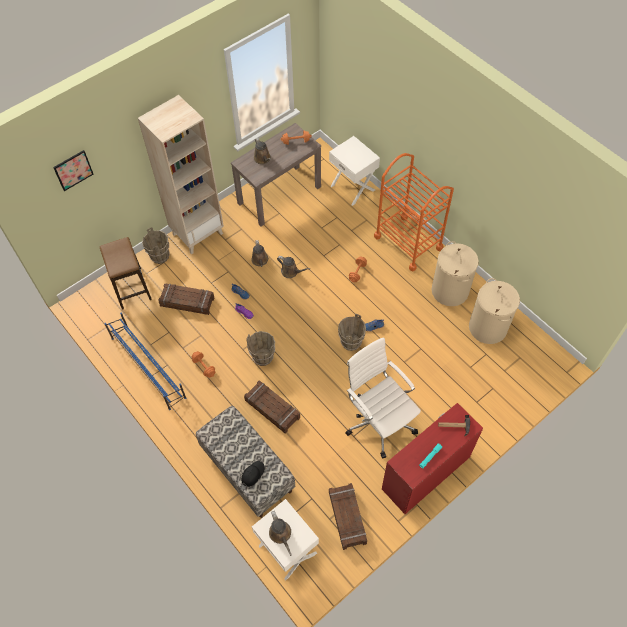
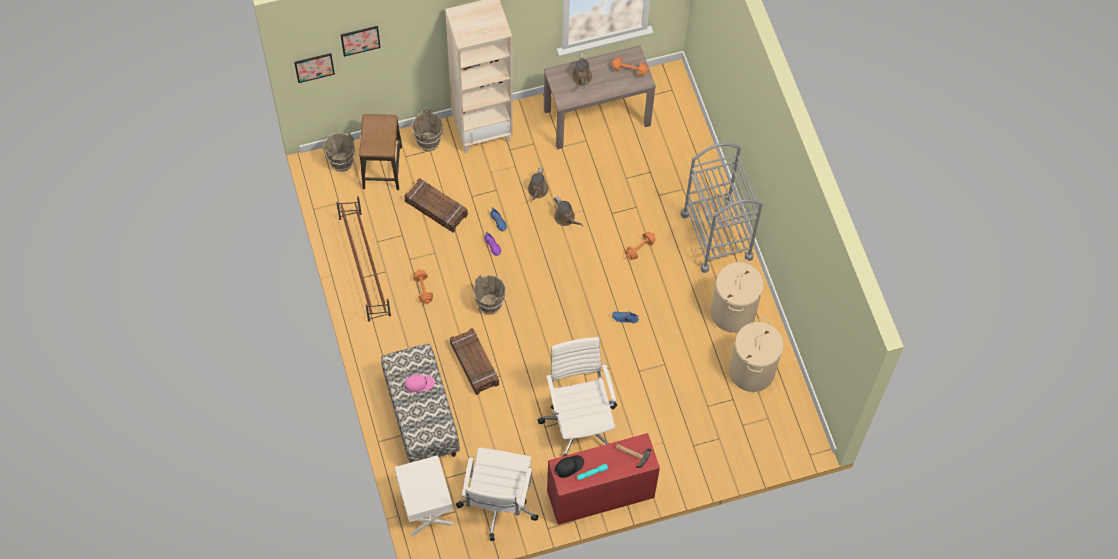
camera: 20 degrees right, 5 degrees up
blue shoe rack [104,313,186,410] -> brown shoe rack [336,196,391,322]
black cap [241,461,265,487] -> black cap moved to [555,455,584,478]
brown watering can [269,511,292,556] -> none
white nightstand [329,136,380,206] -> none
crate [329,483,367,550] -> white office chair [456,447,538,541]
brown bucket [338,314,366,351] -> brown bucket moved to [323,133,355,172]
orange cart [374,153,454,272] -> grey cart [681,143,763,273]
none -> picture [294,53,335,83]
none -> pink cap [404,374,435,392]

